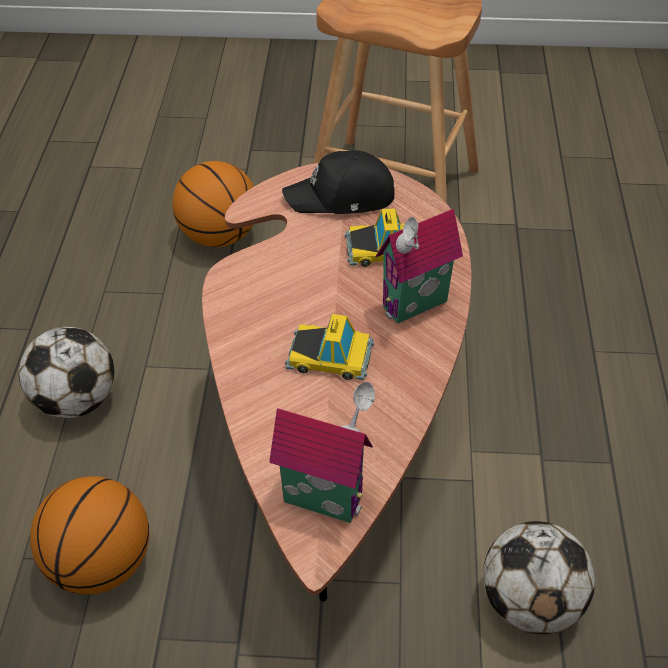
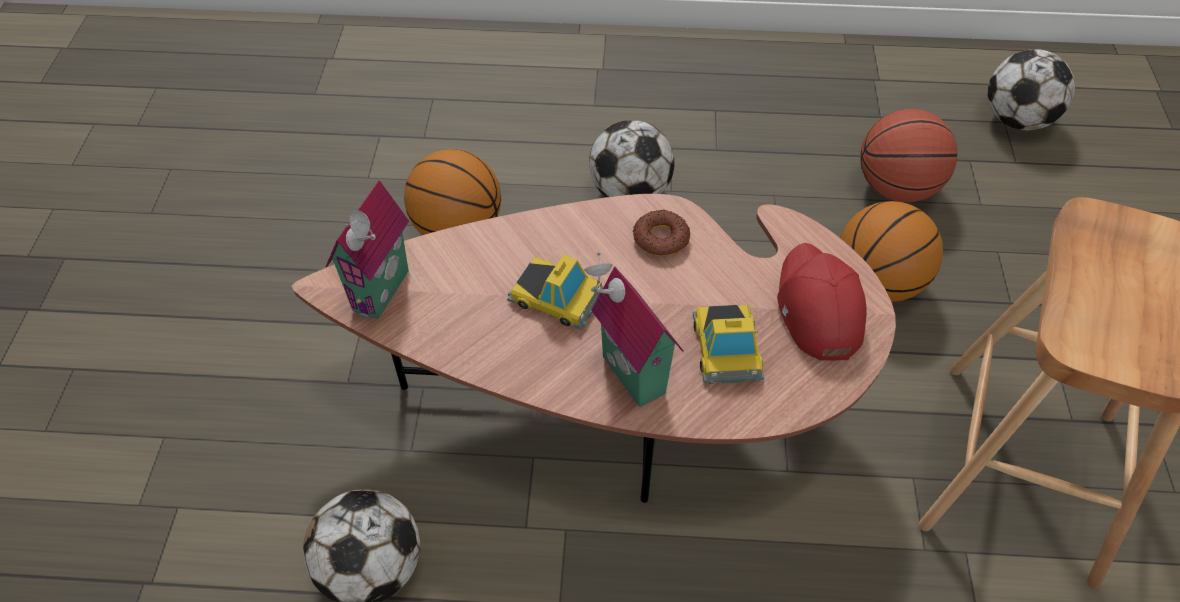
camera: 90 degrees right, 5 degrees up
black cap [282,150,395,214] -> red cap [777,243,867,361]
toy car [285,314,374,380] -> toy car turned 75 degrees counterclockwise [507,254,604,330]
none -> donut [633,210,690,256]
none -> basketball [860,109,957,203]
none -> football [987,49,1075,130]

